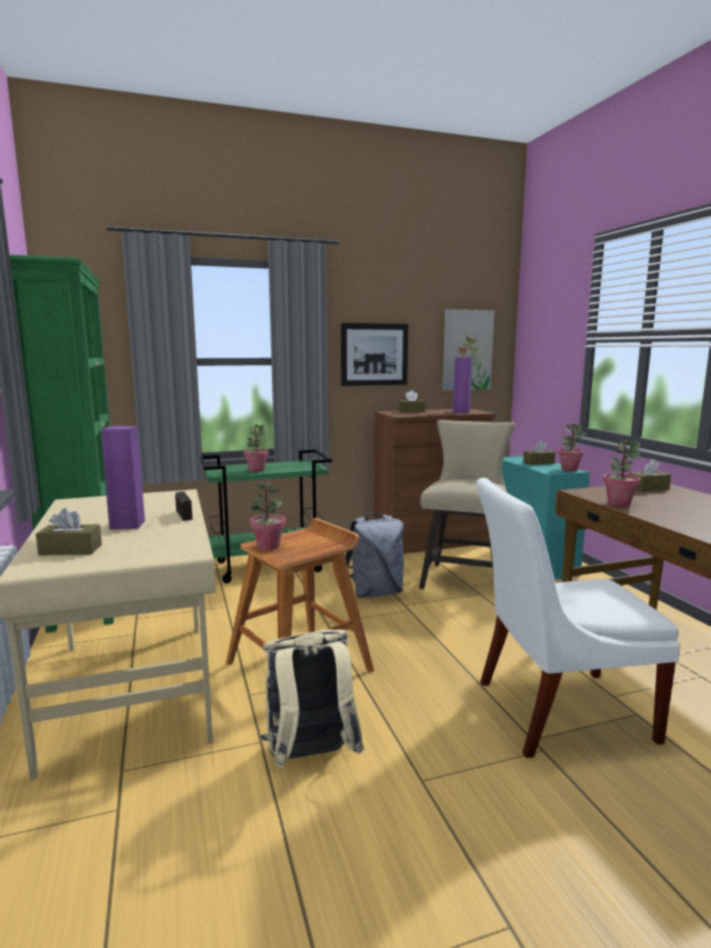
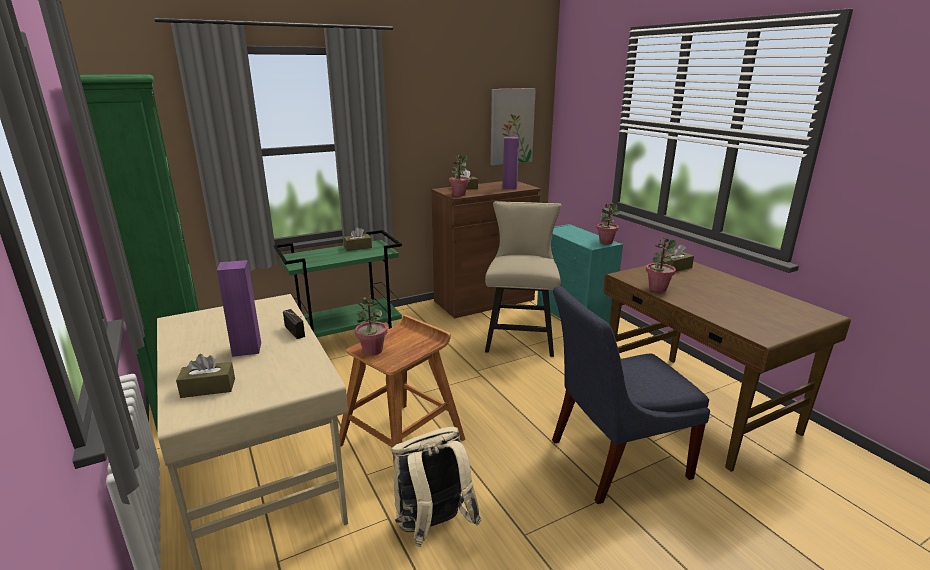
camera: 10 degrees left, 10 degrees up
potted plant [244,424,269,472] -> potted plant moved to [449,155,469,196]
picture [341,323,408,386] -> none
grey backpack [345,514,404,598] -> none
white chair [476,478,680,758] -> blue chair [552,286,710,504]
brown tissue box [523,441,555,465] -> brown tissue box moved to [344,227,372,251]

